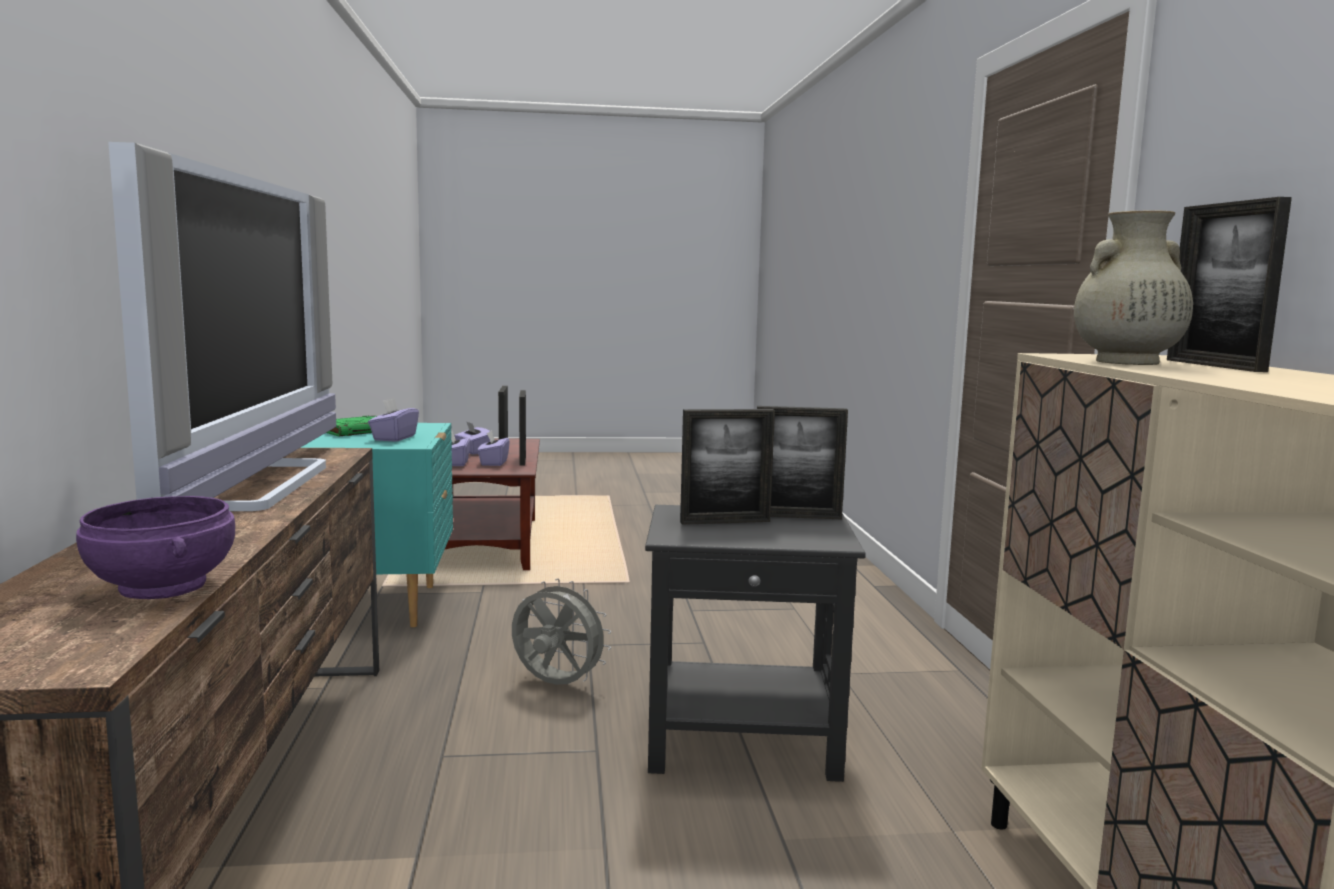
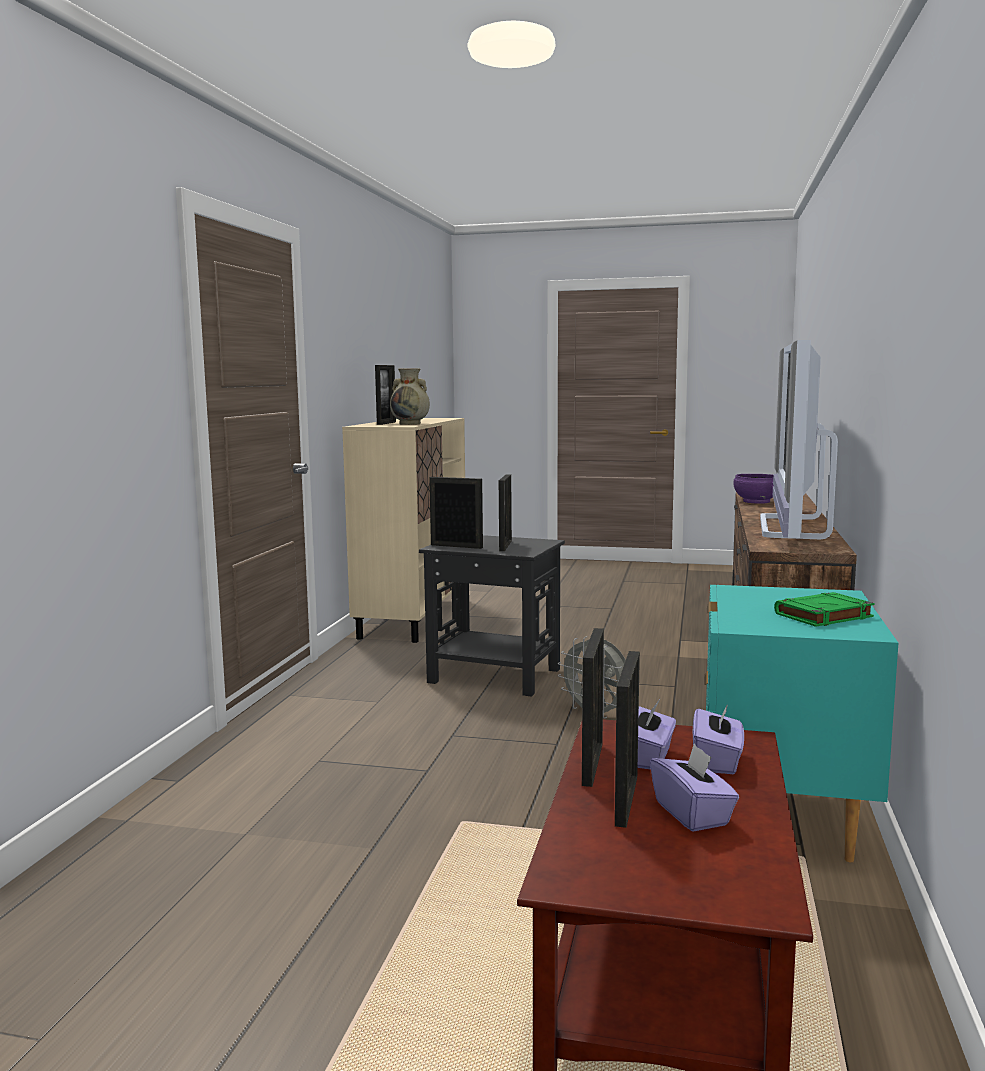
camera: 160 degrees left, 0 degrees up
purple tissue box [368,398,419,442] -> none
picture frame [680,409,775,525] -> picture frame turned 90 degrees clockwise [499,474,512,551]

